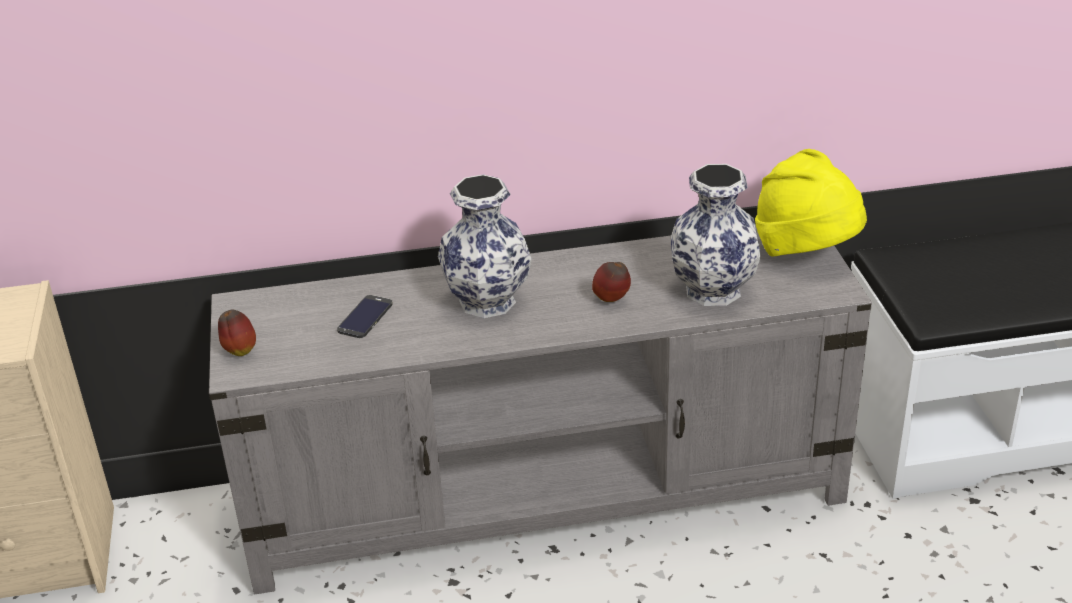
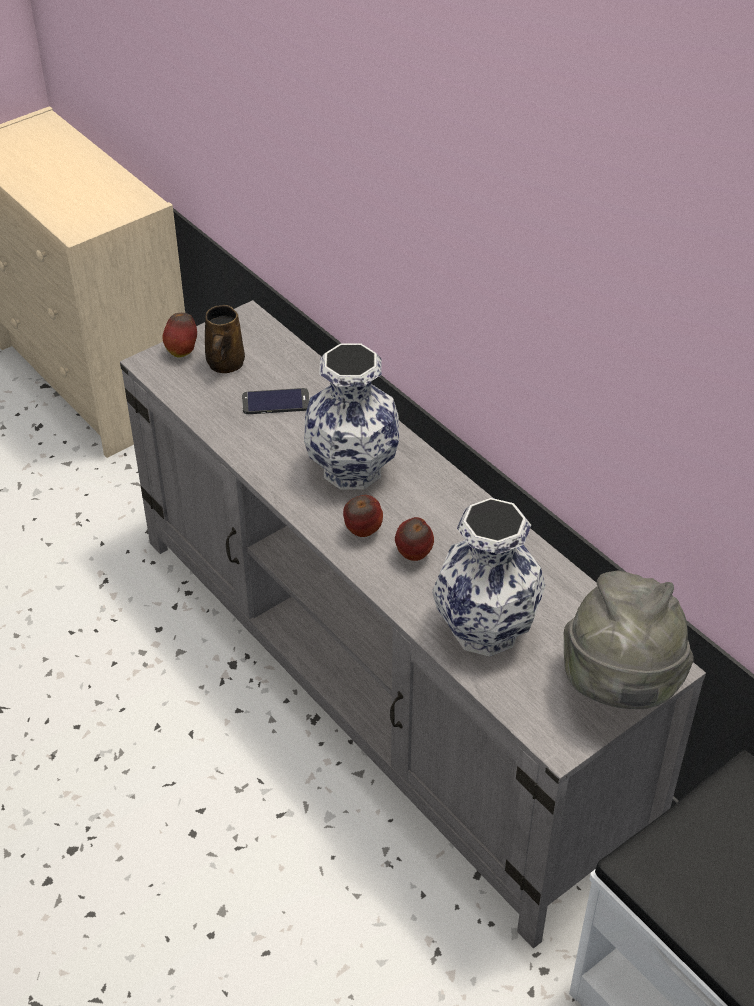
camera: 60 degrees right, 10 degrees up
yellow hat [755,149,867,256] -> grey hat [564,571,694,709]
none -> brown mug [205,305,245,373]
none -> apple [343,495,383,537]

